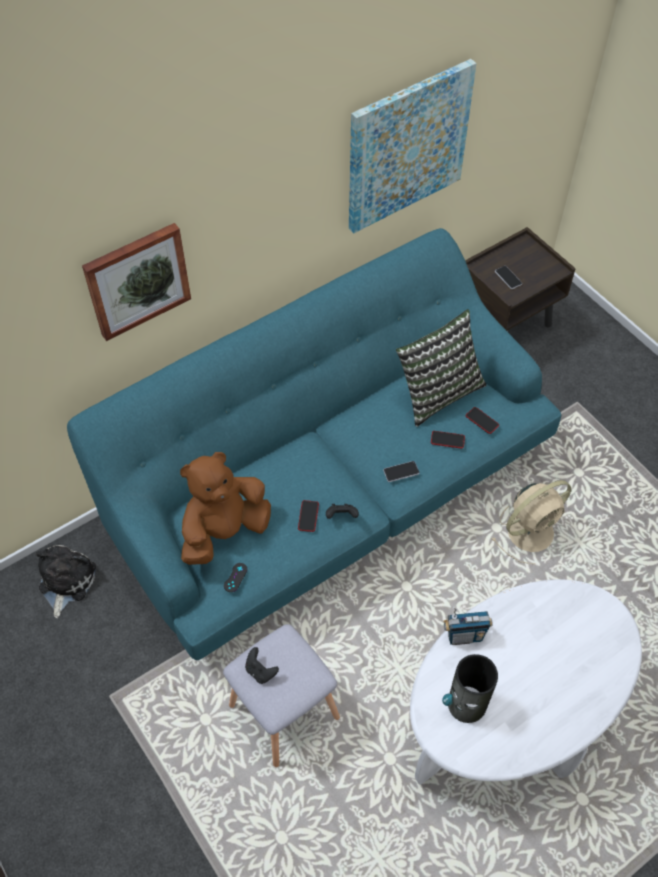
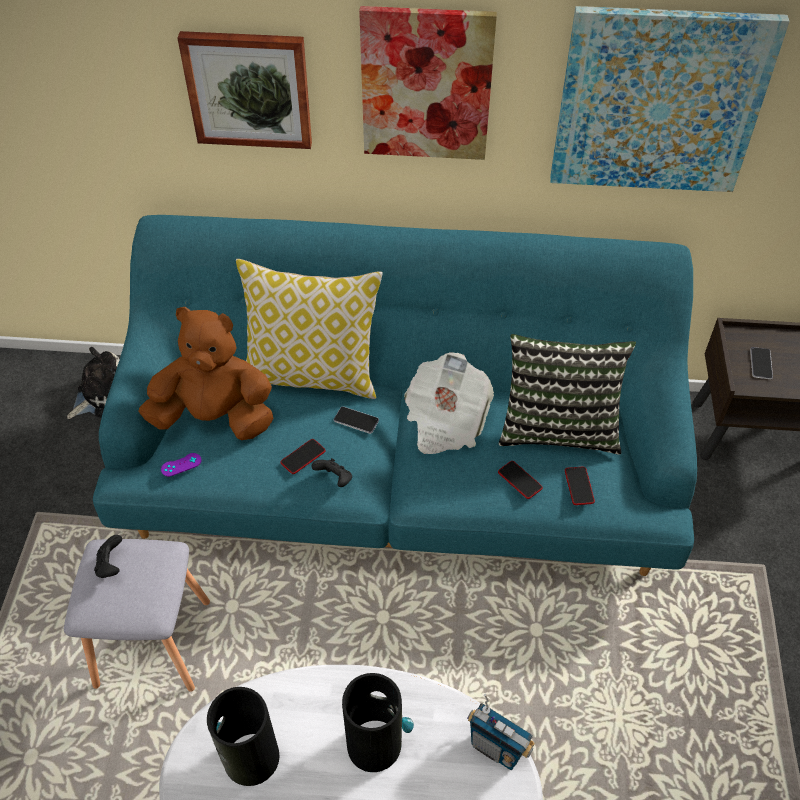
camera: 40 degrees right, 5 degrees down
black game controller [224,563,247,592] -> purple game controller [161,453,201,477]
phone [383,461,420,482] -> phone moved to [334,406,379,434]
radio [443,607,493,645] -> radio moved to [467,694,535,770]
beige fan [492,480,571,564] -> none
none -> pillow [236,259,383,399]
none -> vase [342,673,414,772]
none -> picture [359,6,497,160]
none -> newspaper [404,352,494,454]

